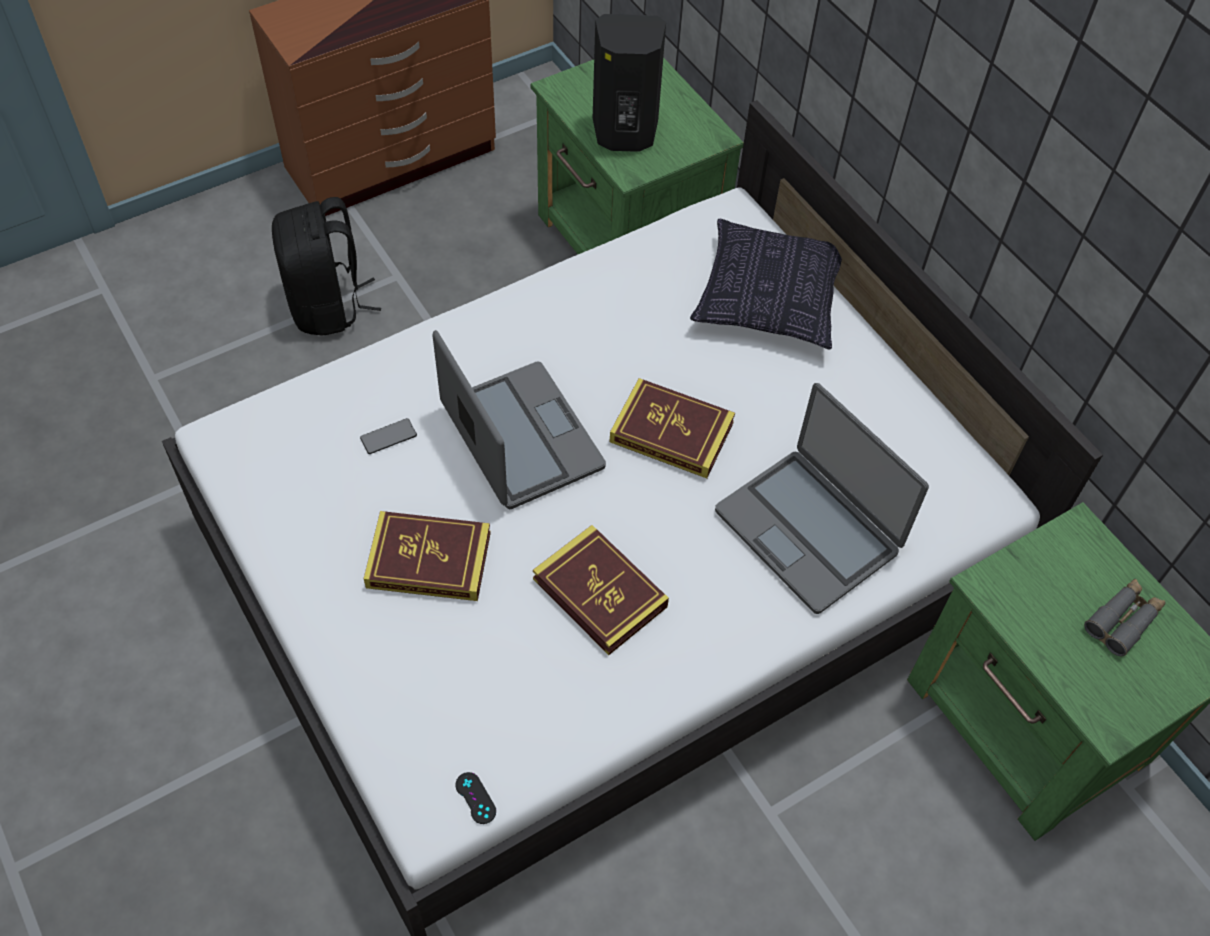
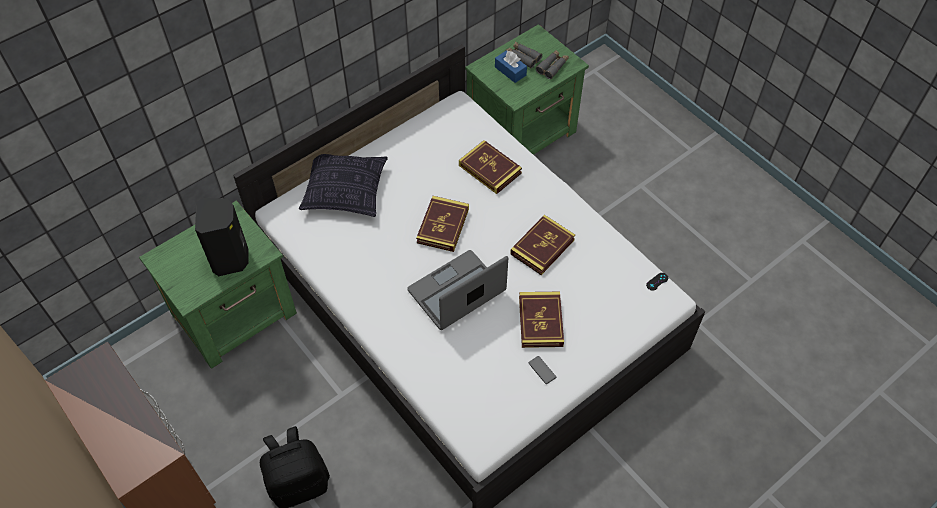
camera: 95 degrees left, 0 degrees up
phone [360,418,417,454] -> phone moved to [528,356,556,384]
laptop [715,383,929,614] -> book [459,140,522,194]
none -> blue tissue box [495,50,527,83]
none -> grey binoculars [536,50,569,79]

